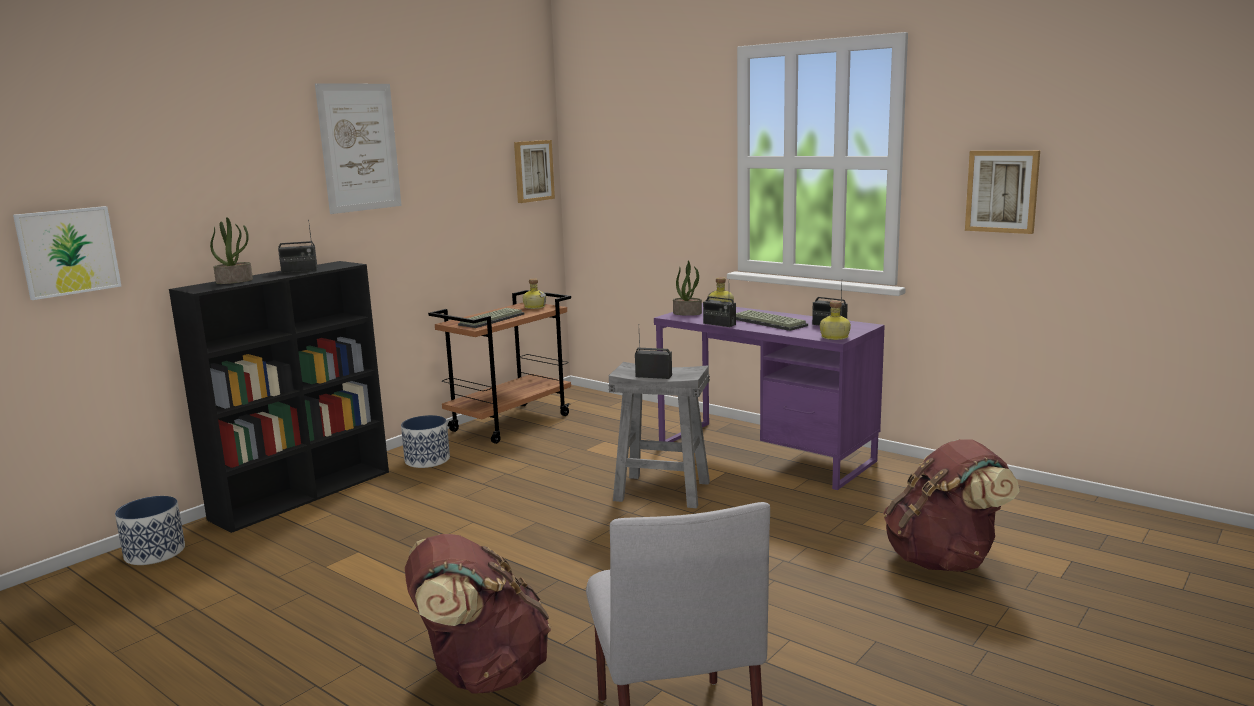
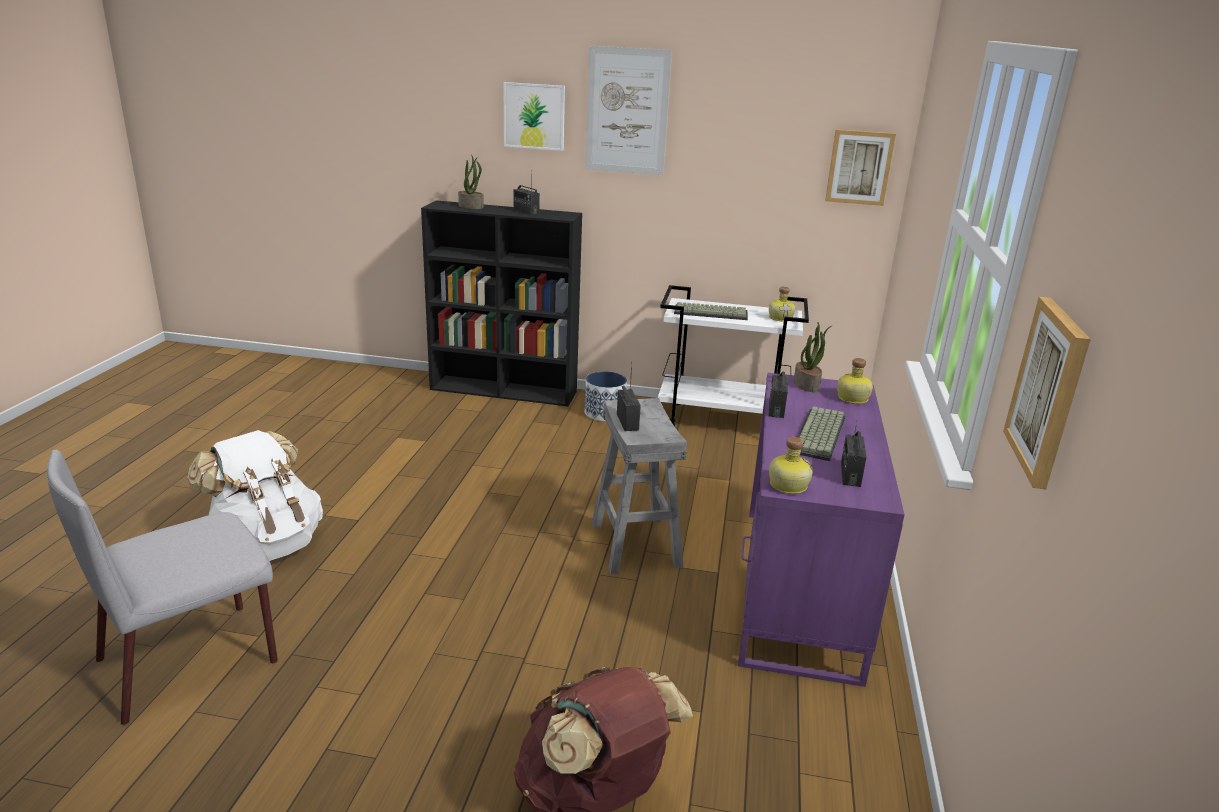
camera: 60 degrees right, 10 degrees up
picture [13,206,121,300] -> picture moved to [503,82,565,151]
planter [115,496,185,565] -> none
brown backpack [405,534,551,693] -> white backpack [187,430,323,561]
brown cart [428,290,571,444] -> white cart [658,285,809,427]

